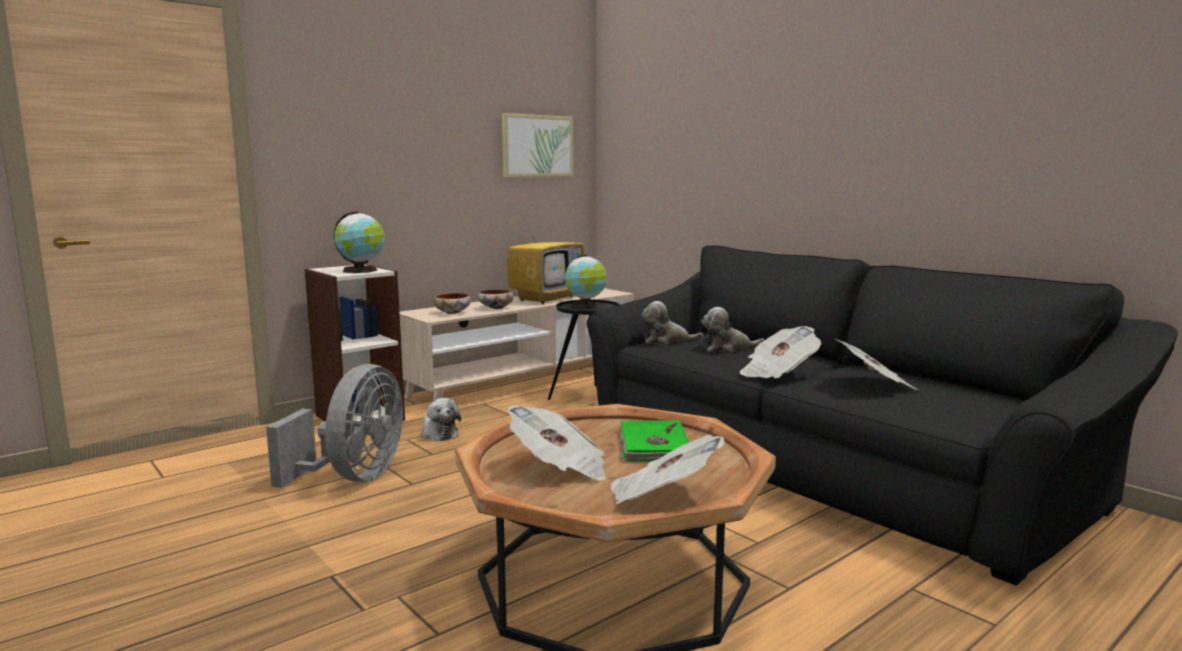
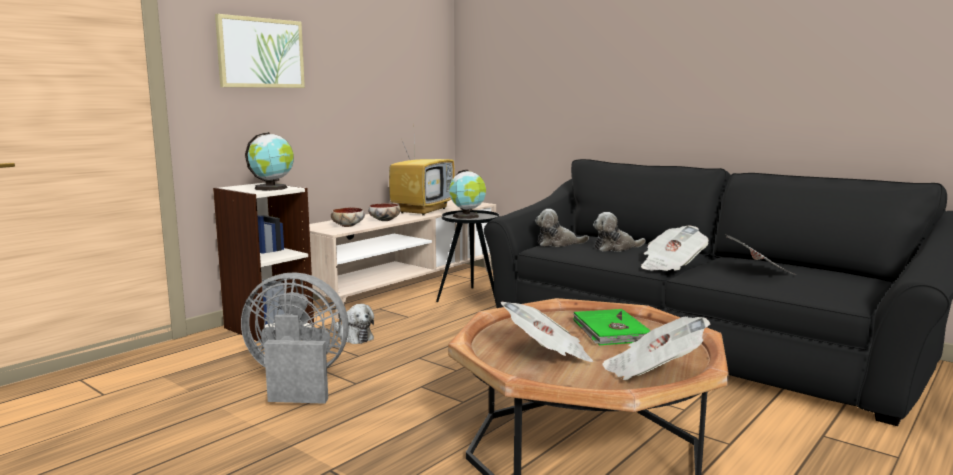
camera: 10 degrees left, 0 degrees up
grey fan [266,364,403,488] -> grey fan turned 90 degrees counterclockwise [241,272,349,404]
picture [502,113,573,177] -> picture moved to [215,14,305,88]

